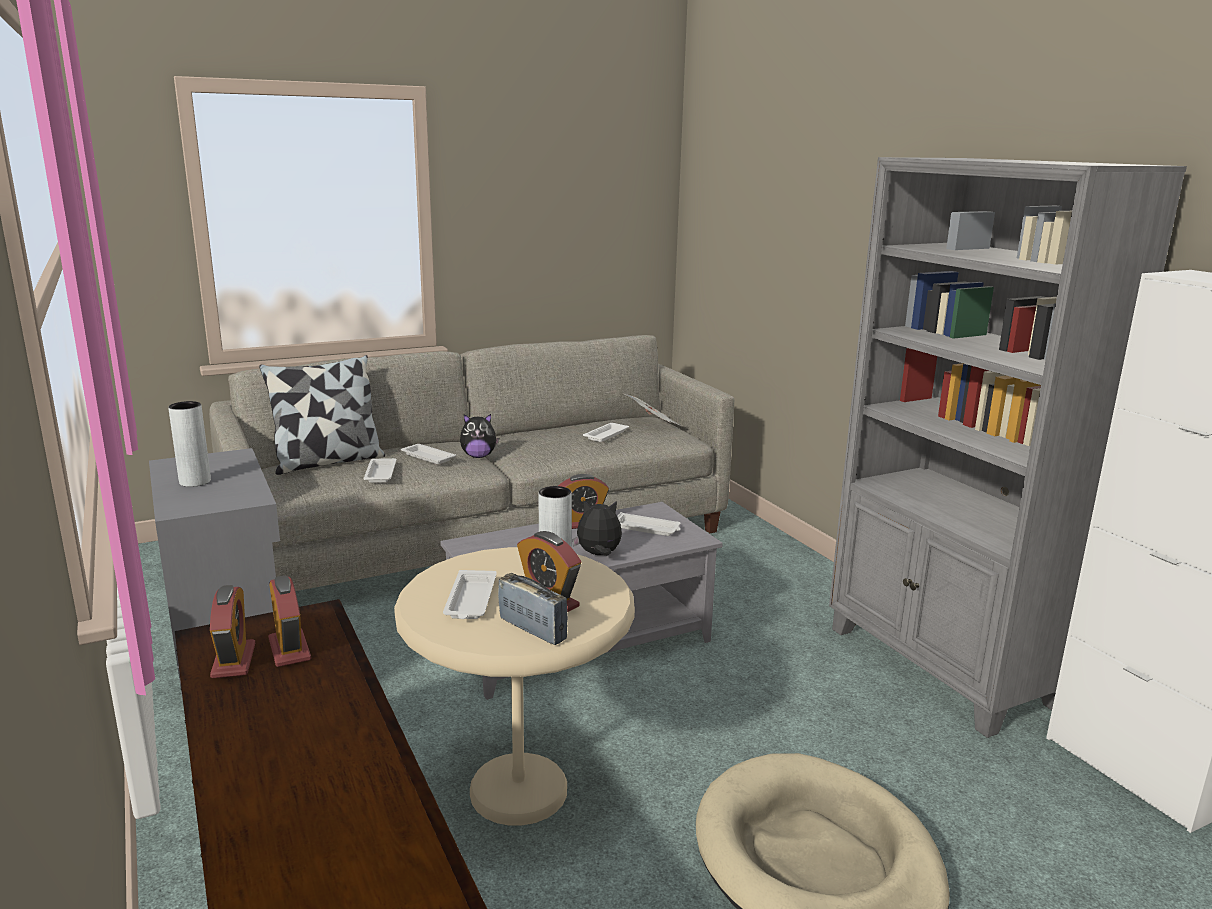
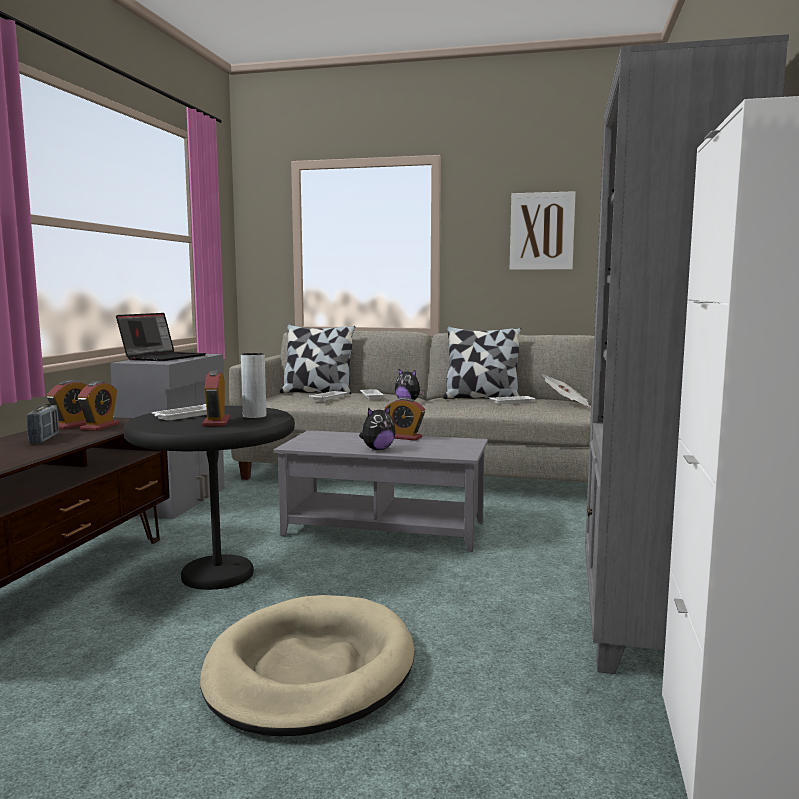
camera: 40 degrees right, 10 degrees down
grey vase [168,401,211,487] -> laptop [116,313,206,361]
beige side table [394,547,635,825] -> black side table [123,406,295,590]
radio [498,573,568,645] -> radio moved to [27,404,59,444]
plush toy [572,500,622,556] -> plush toy turned 105 degrees clockwise [359,406,396,450]
white tray [617,512,681,536] -> none
none -> pillow [443,326,521,399]
none -> picture [510,191,576,270]

